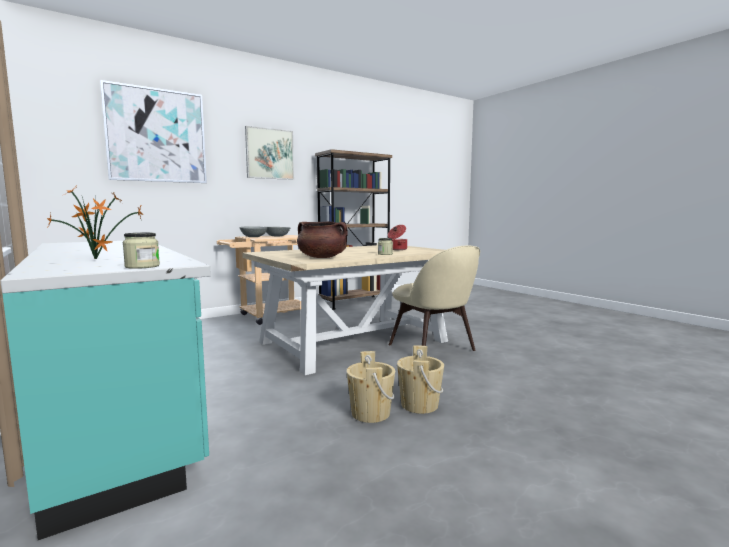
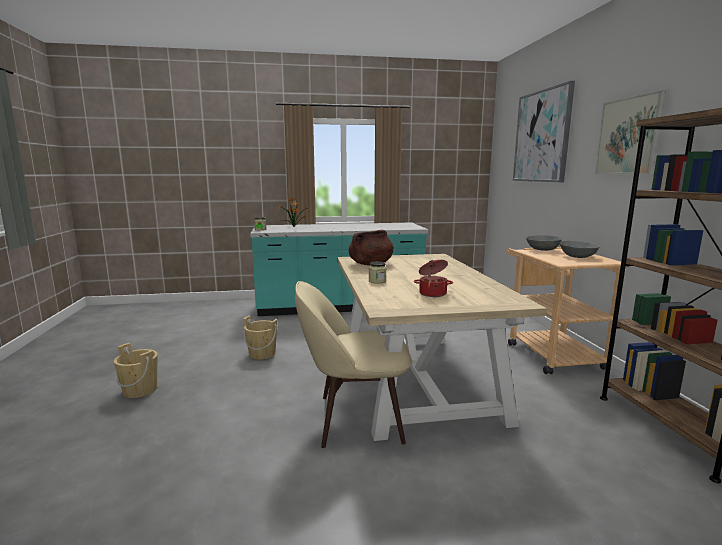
camera: 115 degrees right, 5 degrees up
beige bucket [397,346,444,414] -> beige bucket moved to [114,343,158,398]

